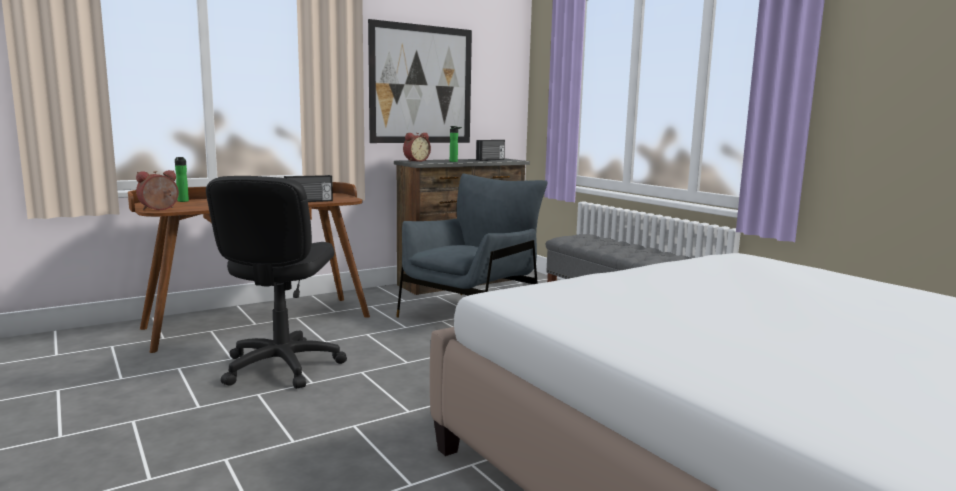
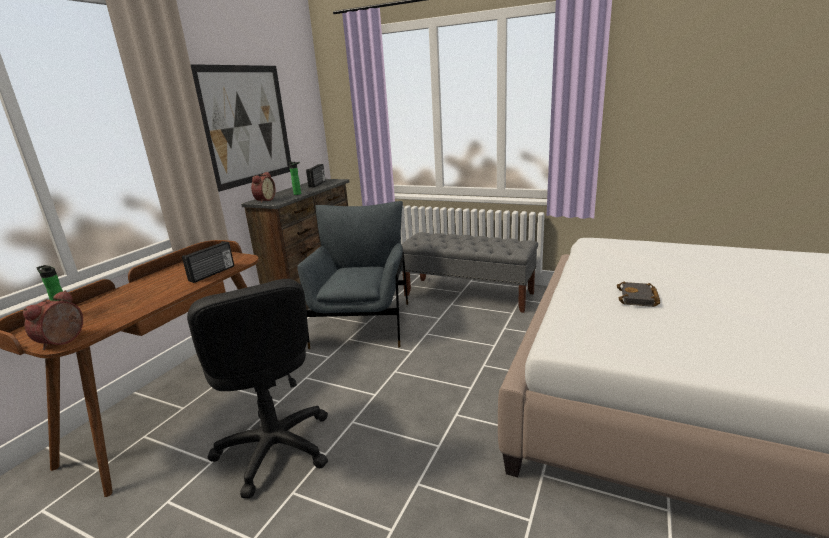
camera: 30 degrees left, 10 degrees up
none -> black book [617,281,660,307]

